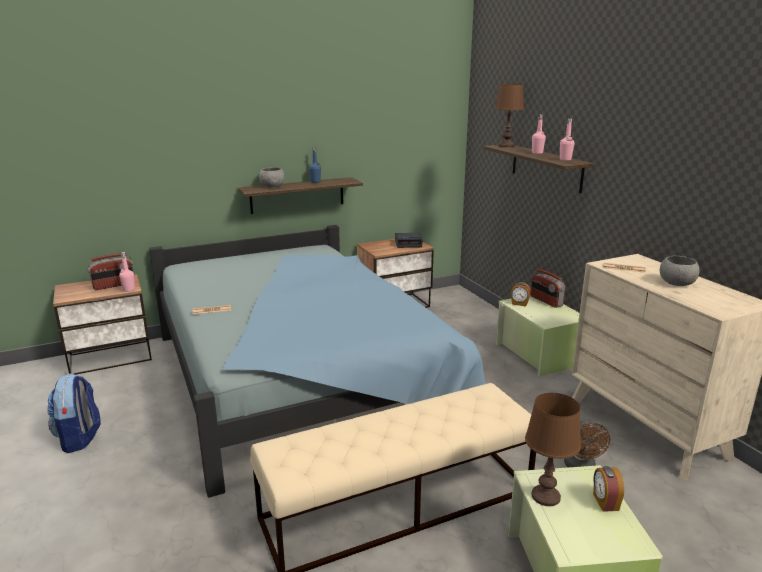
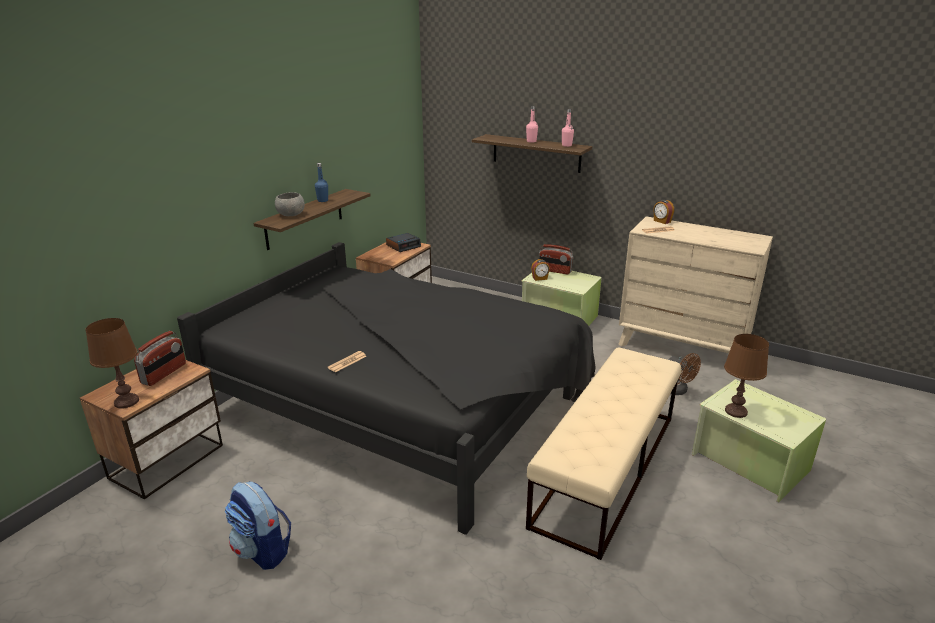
camera: 35 degrees left, 5 degrees up
pink bottle [119,252,135,292] -> none
blue bed [149,225,486,498] -> black bed [177,242,596,535]
brown table lamp [495,84,524,147] -> brown table lamp moved to [85,318,139,409]
alarm clock [593,466,624,512] -> alarm clock moved to [653,200,674,224]
grey bowl [660,256,700,286] -> none

